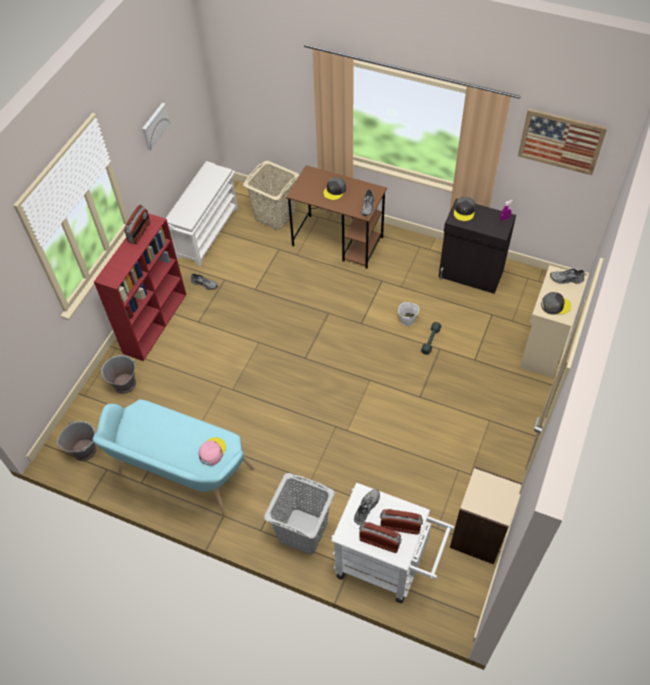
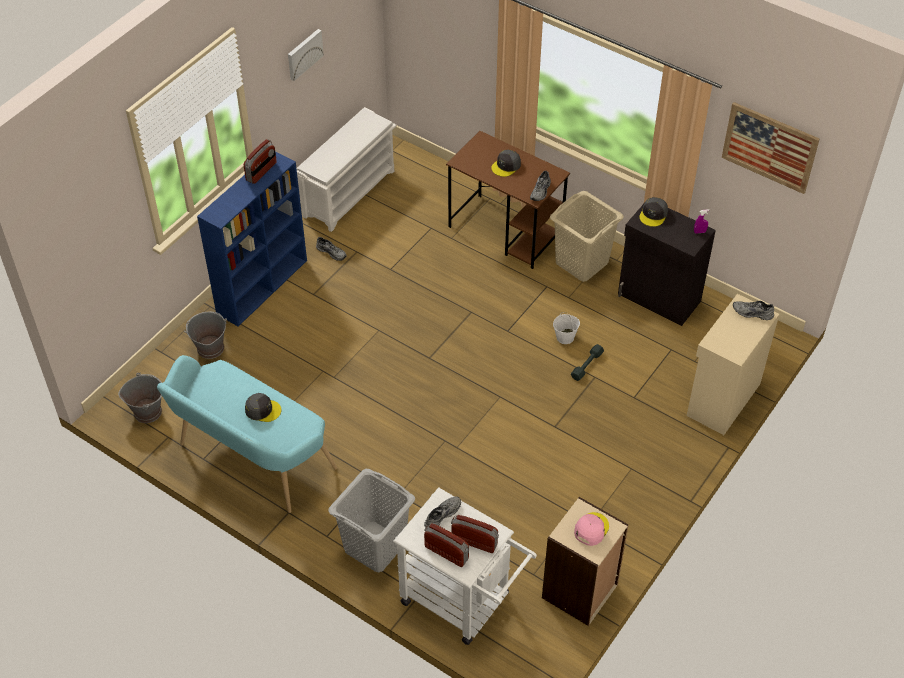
camera: 10 degrees right, 5 degrees down
red bookcase [94,213,186,361] -> blue bookcase [197,152,307,326]
pink cap [199,437,226,465] -> pink cap moved to [574,512,609,546]
beige laundry basket [243,161,299,230] -> beige laundry basket moved to [550,191,624,282]
grey cap [541,292,571,315] -> grey cap moved to [245,393,282,422]

